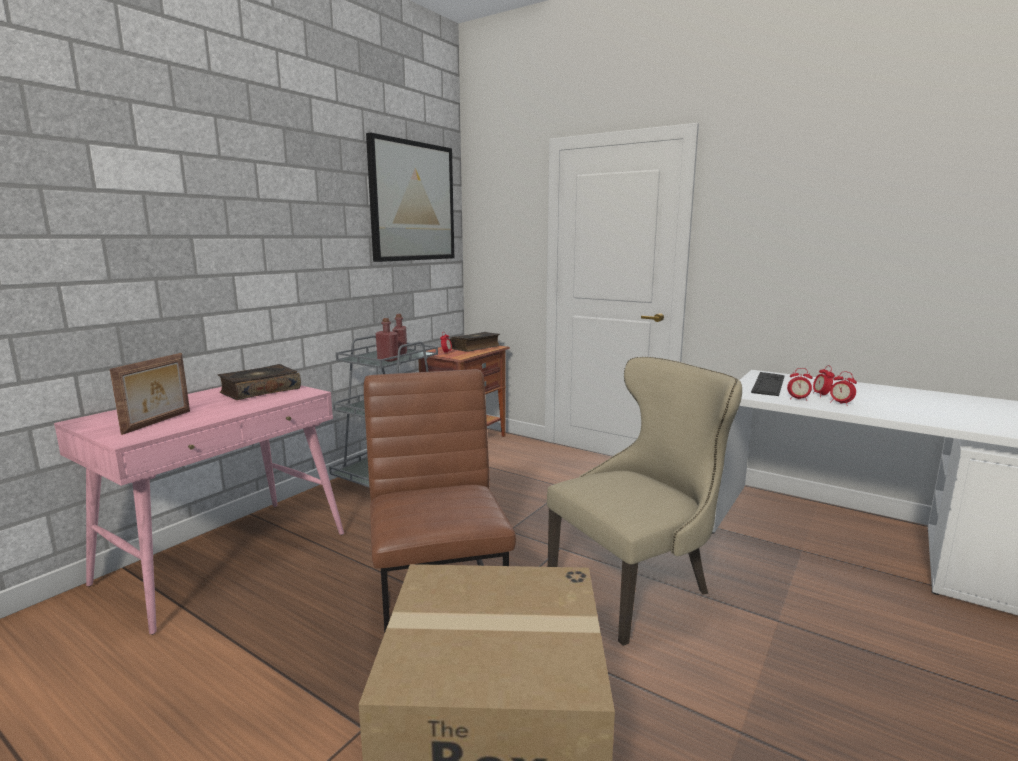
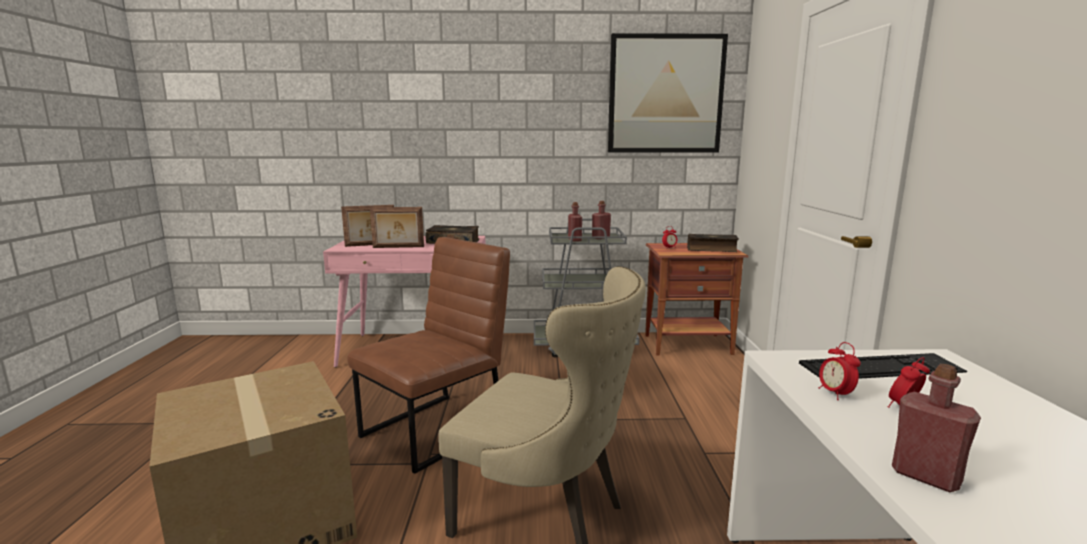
camera: 55 degrees right, 0 degrees up
alarm clock [830,371,857,406] -> none
none -> picture frame [370,207,424,248]
none -> red bottle [892,364,981,492]

